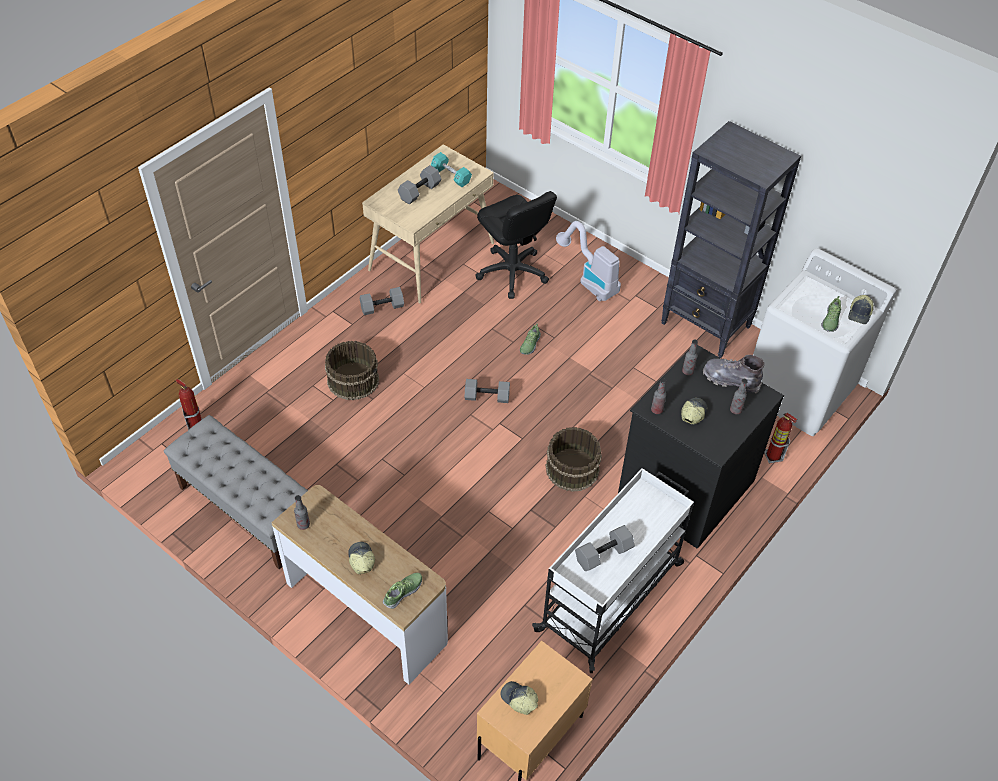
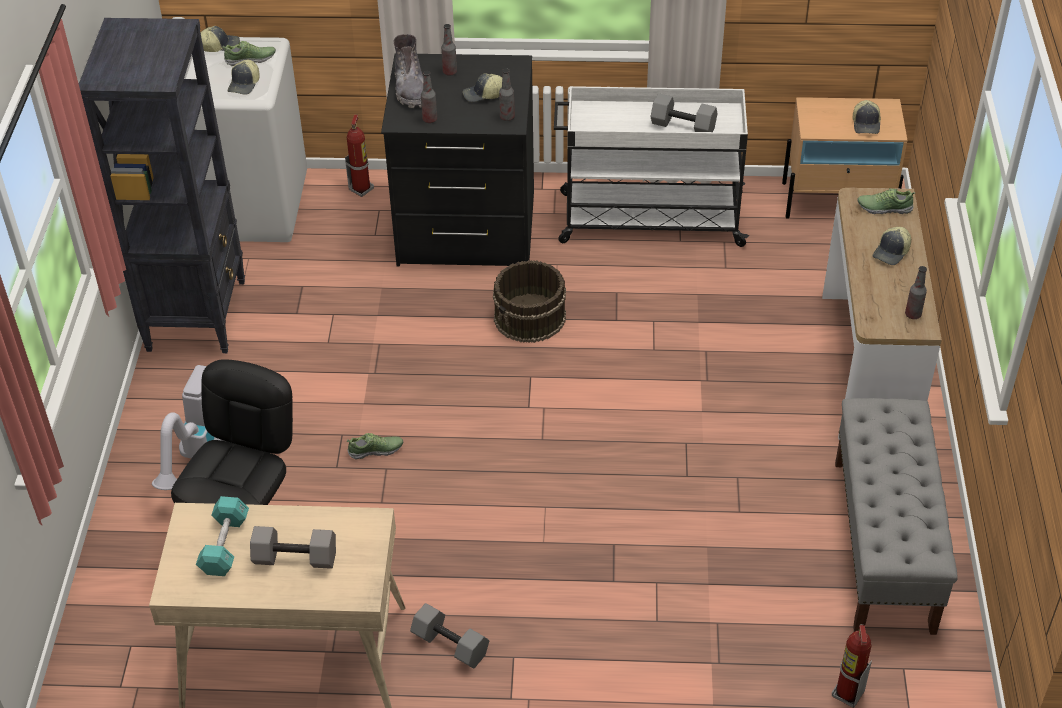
camera: 125 degrees left, 5 degrees down
brown bucket [325,341,379,400] -> none
grey dumbbell [465,379,510,403] -> none
none -> cap [228,60,260,95]

